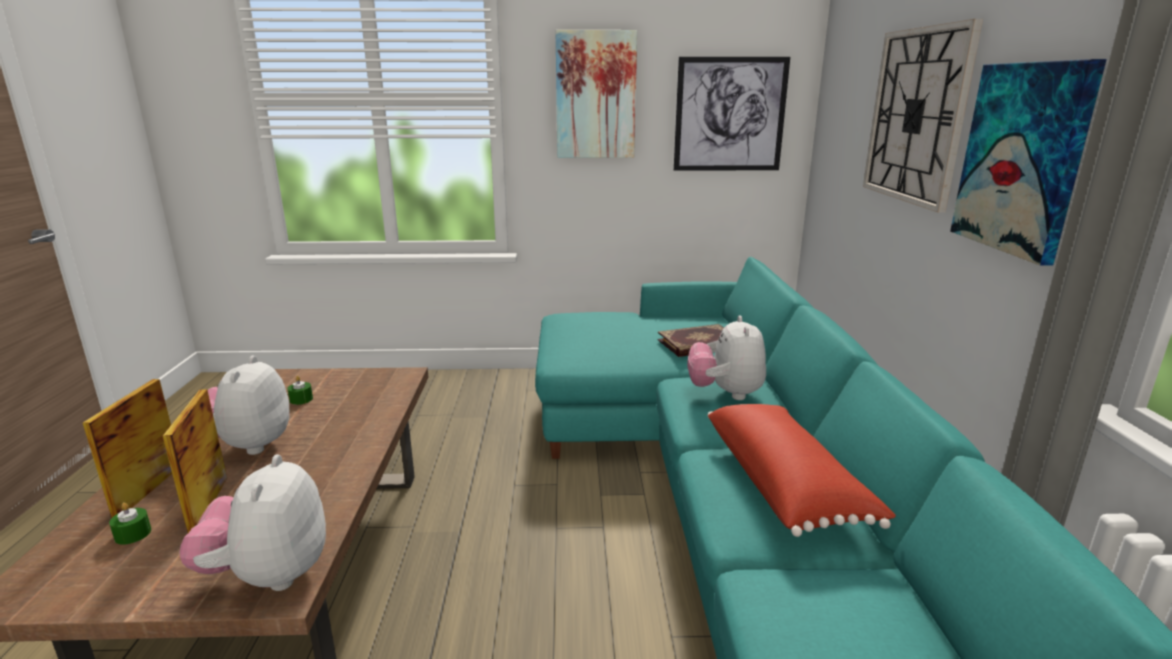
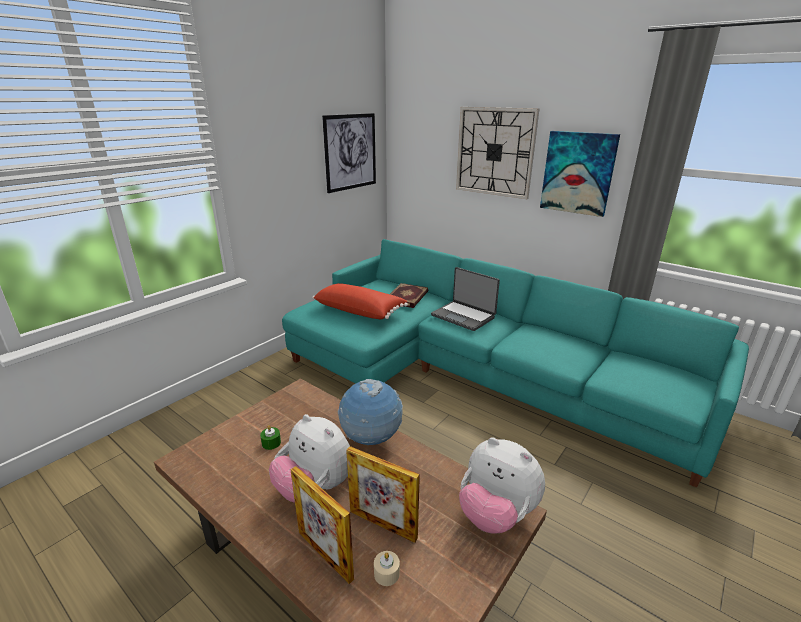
camera: 50 degrees left, 5 degrees up
green candle [109,503,151,545] -> beige candle [374,551,400,586]
picture [555,30,637,158] -> none
plush toy [687,316,766,400] -> laptop [431,267,500,331]
red pillow [707,404,896,537] -> red pillow moved to [312,283,408,319]
none -> globe [337,379,403,445]

